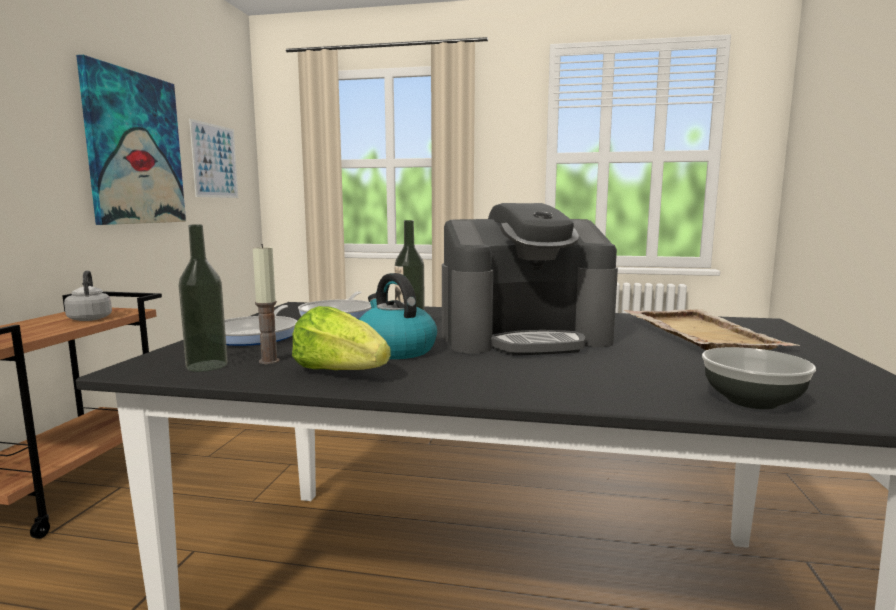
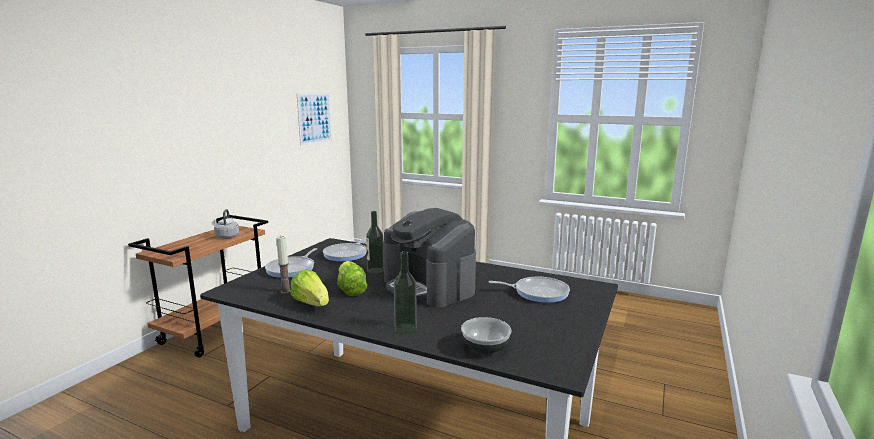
camera: 15 degrees right, 5 degrees up
picture [76,55,186,225] -> none
bottle [178,225,228,372] -> bottle moved to [394,251,417,334]
kettle [359,273,437,359] -> lettuce [337,261,367,296]
coffee machine [442,203,618,356] -> coffee machine turned 45 degrees clockwise [383,208,476,308]
beige tray [623,309,800,350] -> frying pan [488,277,570,303]

